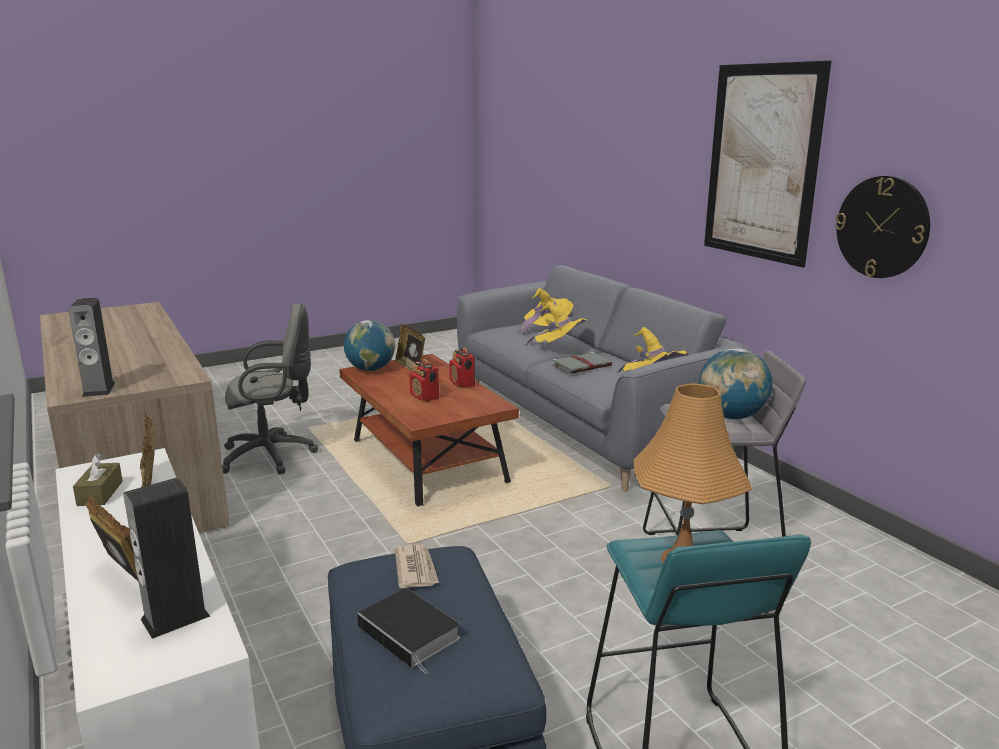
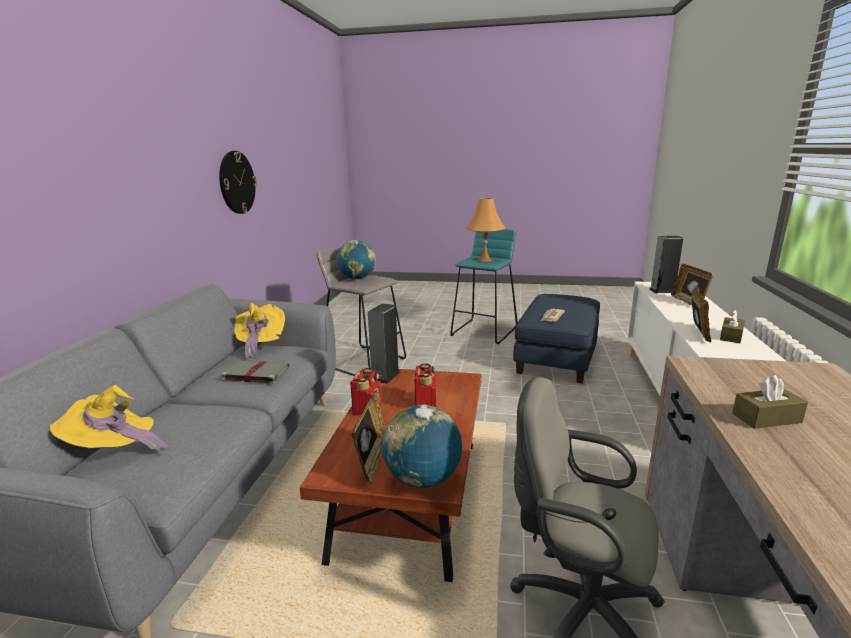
camera: 140 degrees left, 0 degrees up
speaker [68,298,115,397] -> speaker moved to [368,303,400,384]
book [357,588,460,674] -> none
yellow hat [525,301,588,346] -> none
picture [704,61,831,268] -> none
none -> brown tissue box [732,375,808,428]

